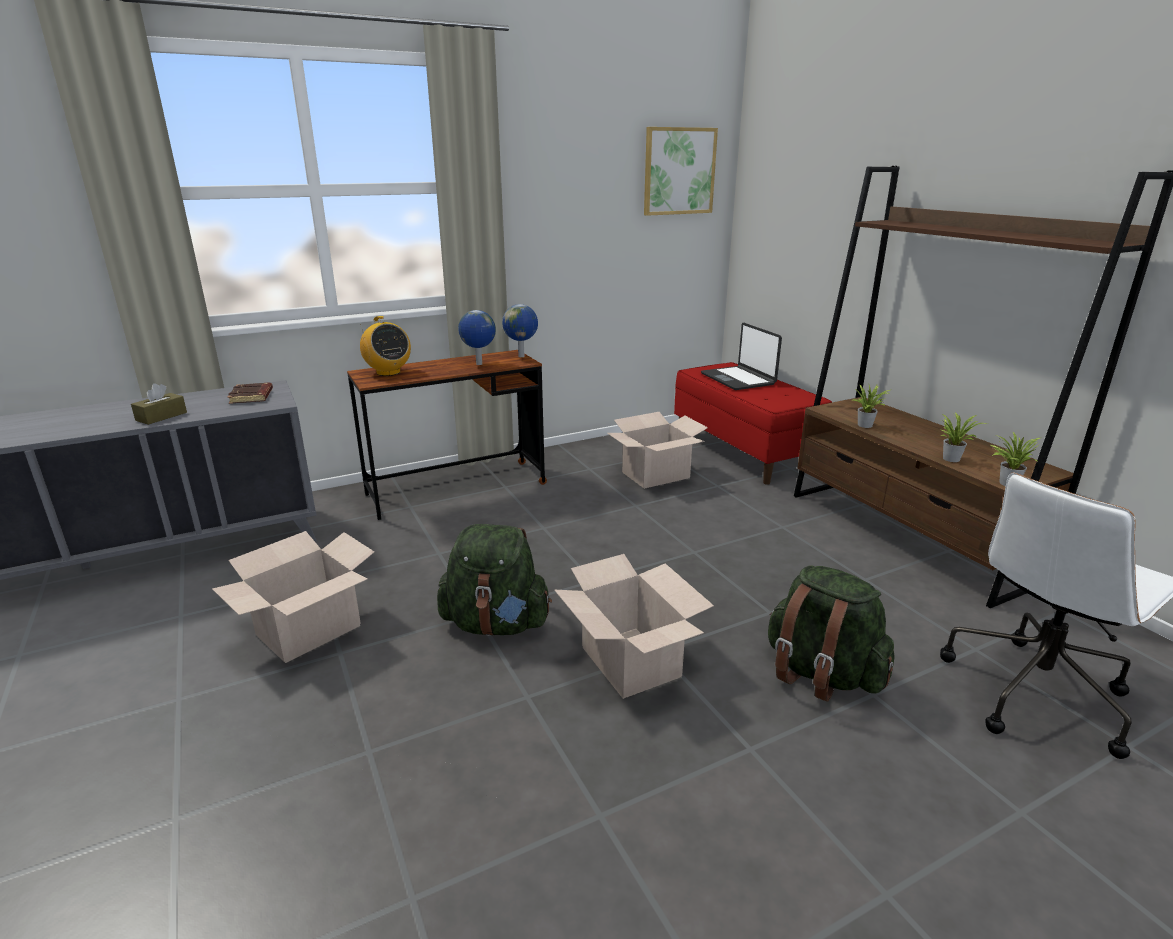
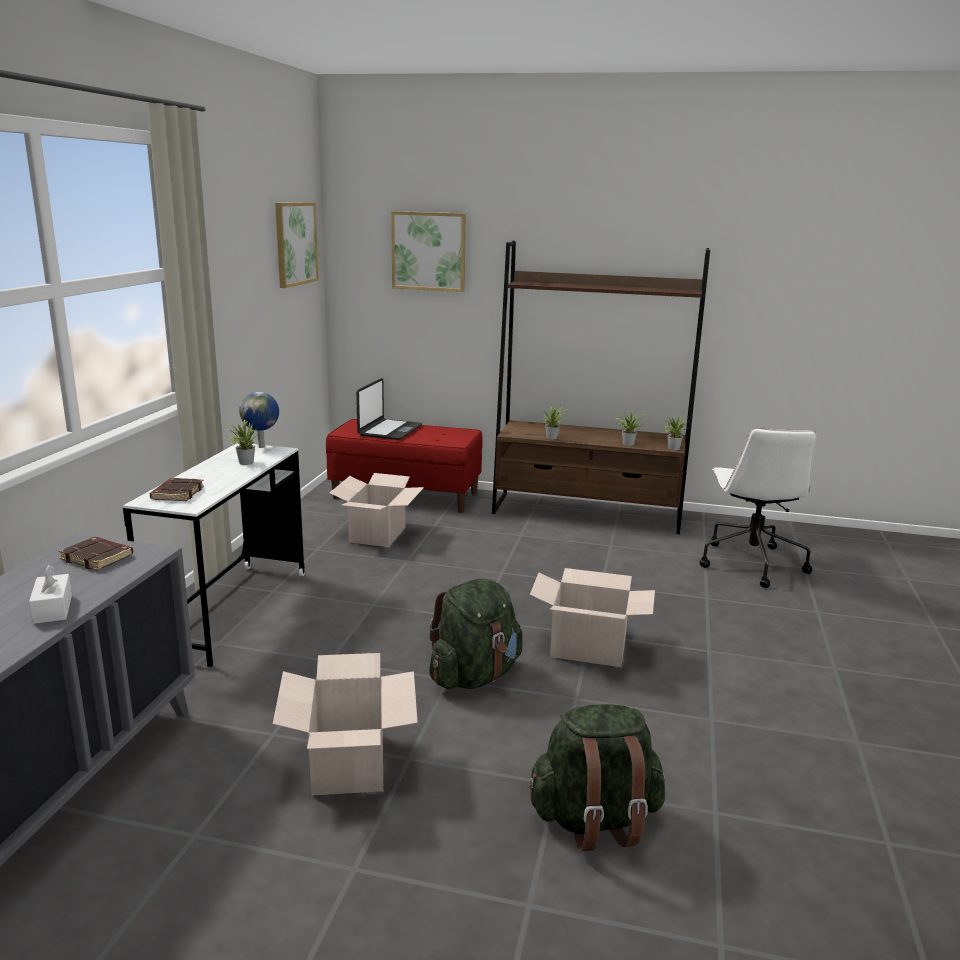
camera: 50 degrees left, 5 degrees down
brown tissue box [131,383,187,425] -> white tissue box [29,565,72,624]
brown desk [347,350,547,520] -> white desk [123,443,305,667]
radio [360,316,411,376] -> brown book [150,478,204,501]
globe [458,310,496,365] -> potted plant [227,420,261,465]
laptop [701,323,782,390] -> laptop turned 90 degrees counterclockwise [356,378,422,440]
green backpack [768,565,894,702] -> green backpack moved to [527,704,665,851]
none -> picture [391,211,466,292]

